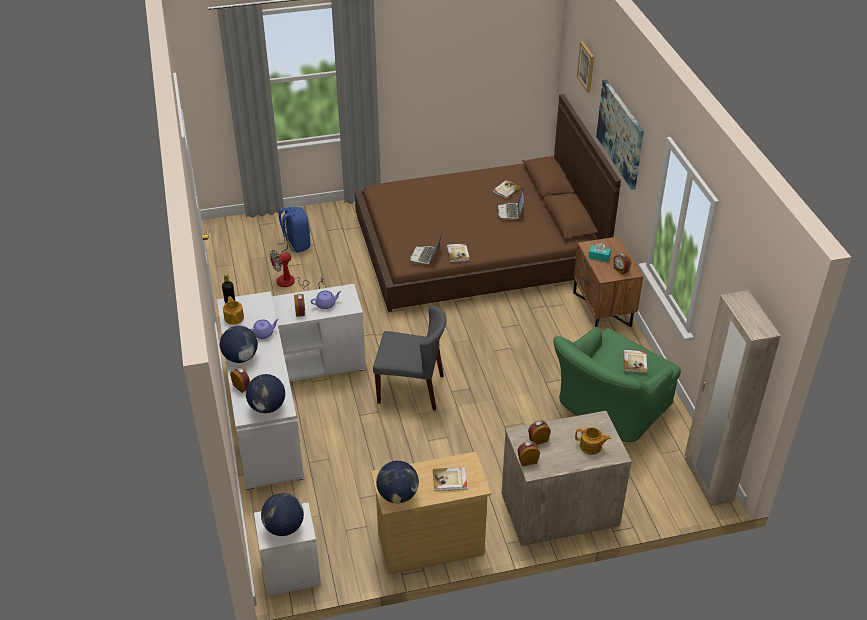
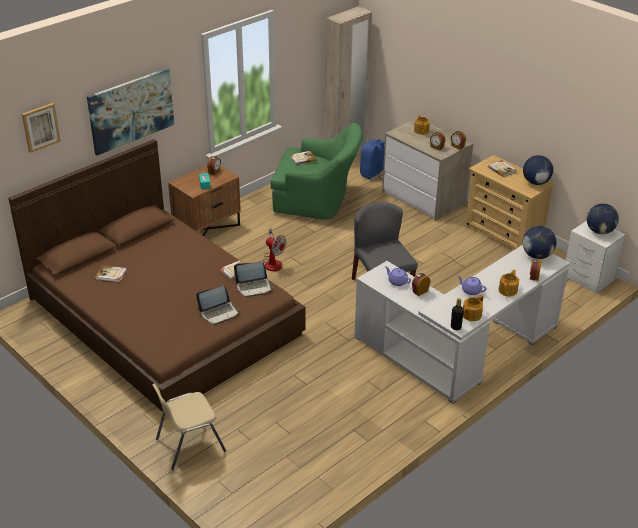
camera: 120 degrees left, 5 degrees down
globe [220,326,258,363] -> teapot [499,270,519,296]
fan [270,250,323,291] -> fan moved to [263,228,286,271]
blue backpack [277,207,310,253] -> blue backpack moved to [360,139,385,181]
laptop [497,187,524,220] -> laptop moved to [196,286,240,325]
none -> beige chair [152,384,226,470]

